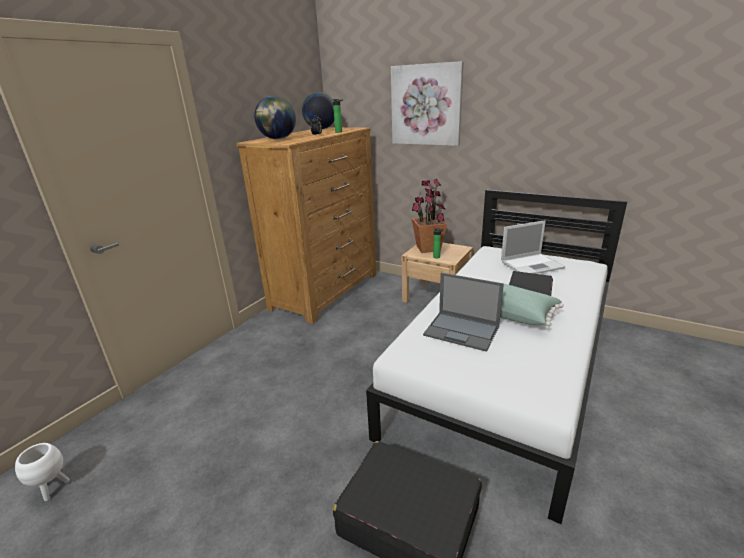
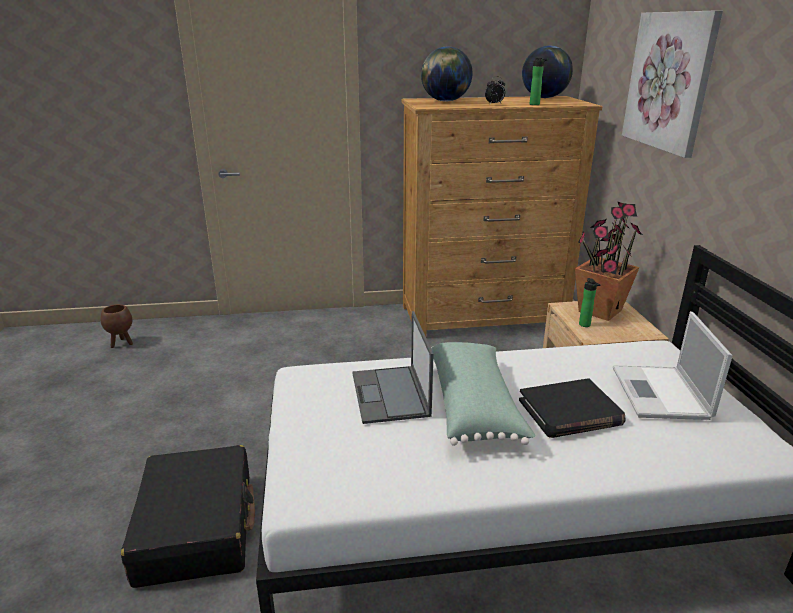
camera: 50 degrees right, 0 degrees up
white planter [15,443,70,501] -> brown planter [100,304,133,348]
laptop [501,220,565,274] -> laptop turned 60 degrees clockwise [613,311,733,420]

